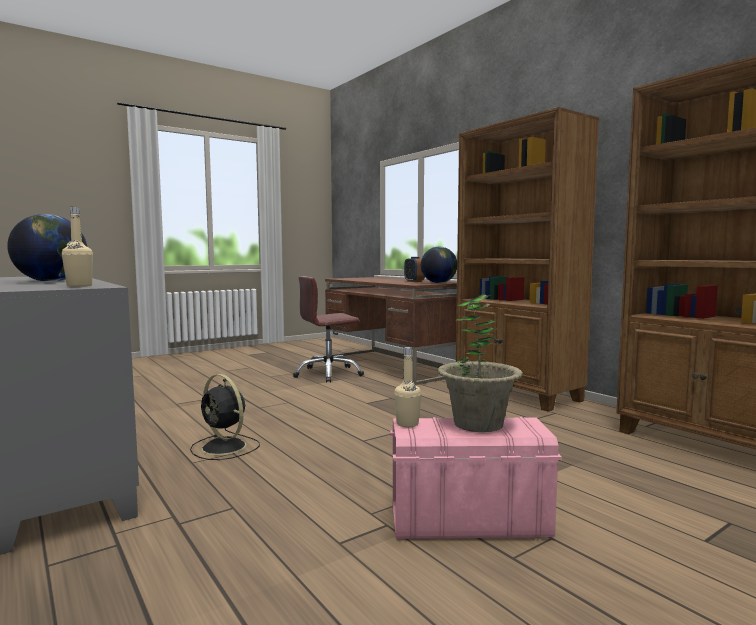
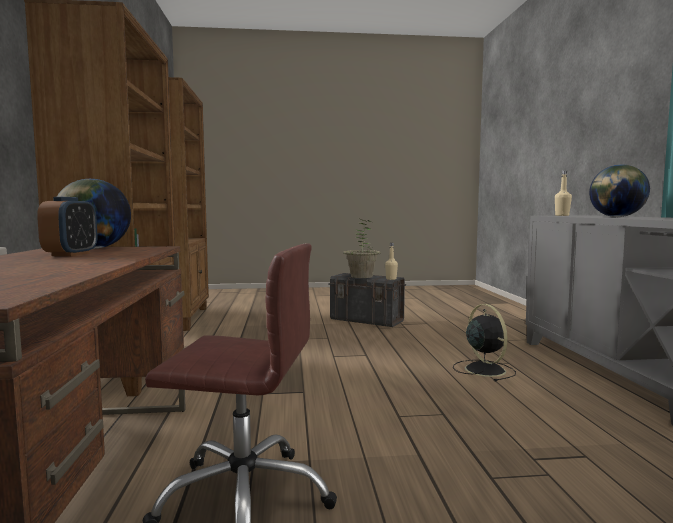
camera: 150 degrees left, 0 degrees up
pink storage box [390,417,562,539] -> grey storage box [328,273,406,327]

